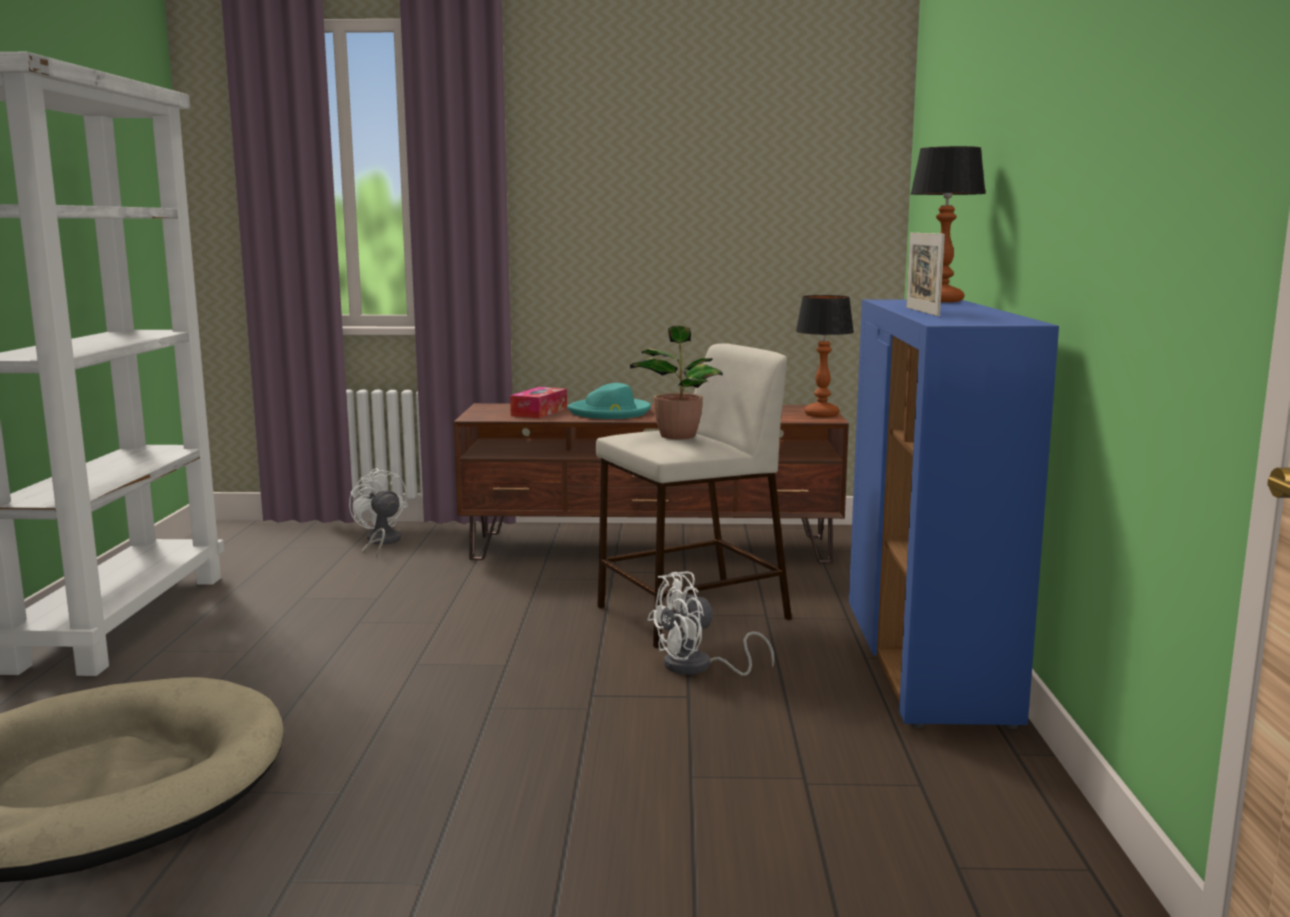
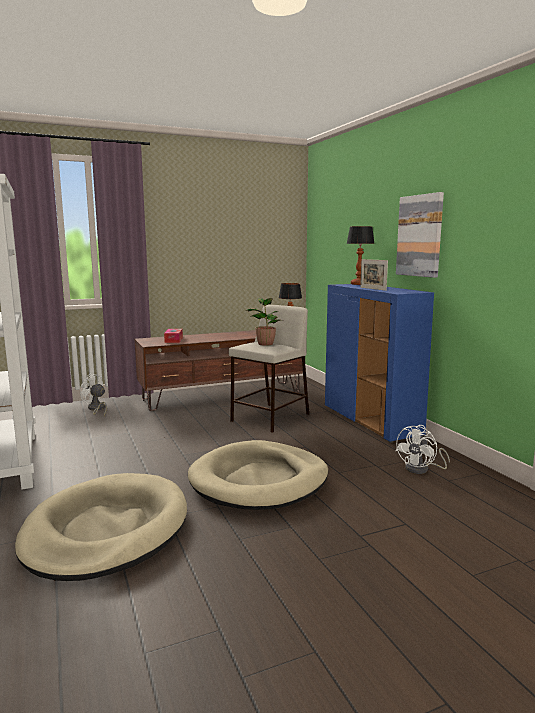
camera: 25 degrees left, 0 degrees up
turquoise hat [567,383,651,419] -> none
white fan [647,571,774,676] -> white fan moved to [395,425,450,474]
none -> beige dog bed [188,440,328,510]
none -> picture [396,192,444,278]

